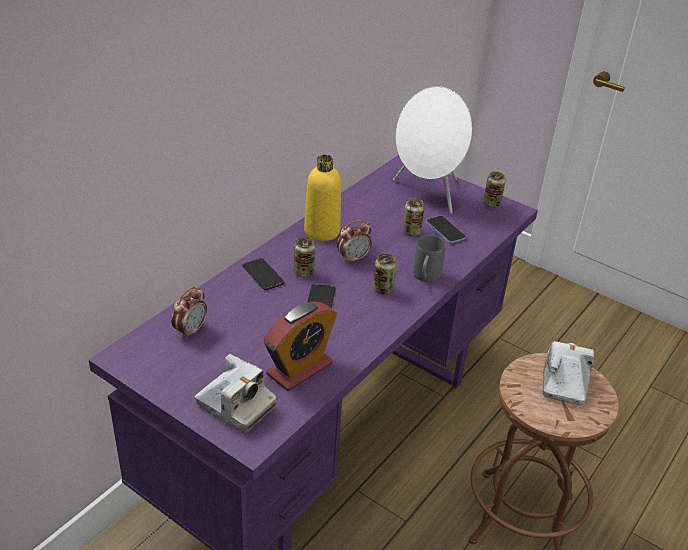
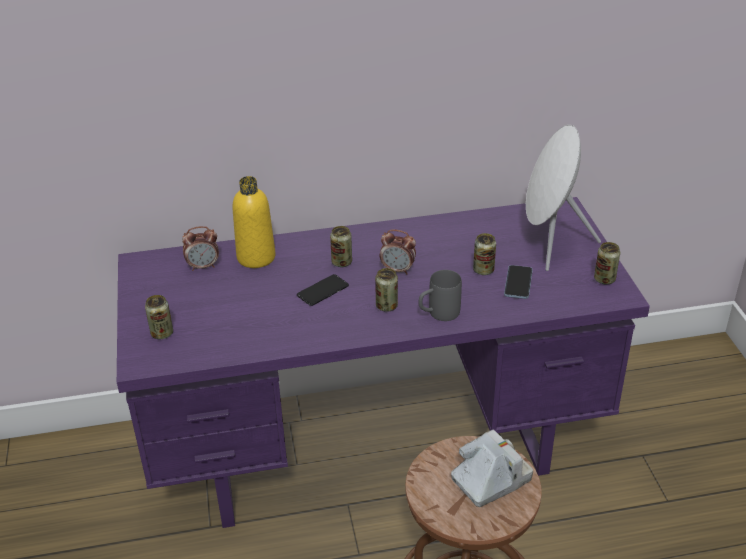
camera: 45 degrees right, 0 degrees up
camera [195,354,276,433] -> can [145,295,173,339]
phone [242,258,285,290] -> none
alarm clock [264,301,337,391] -> none
yellow bottle [304,155,341,241] -> yellow bottle moved to [233,176,276,268]

